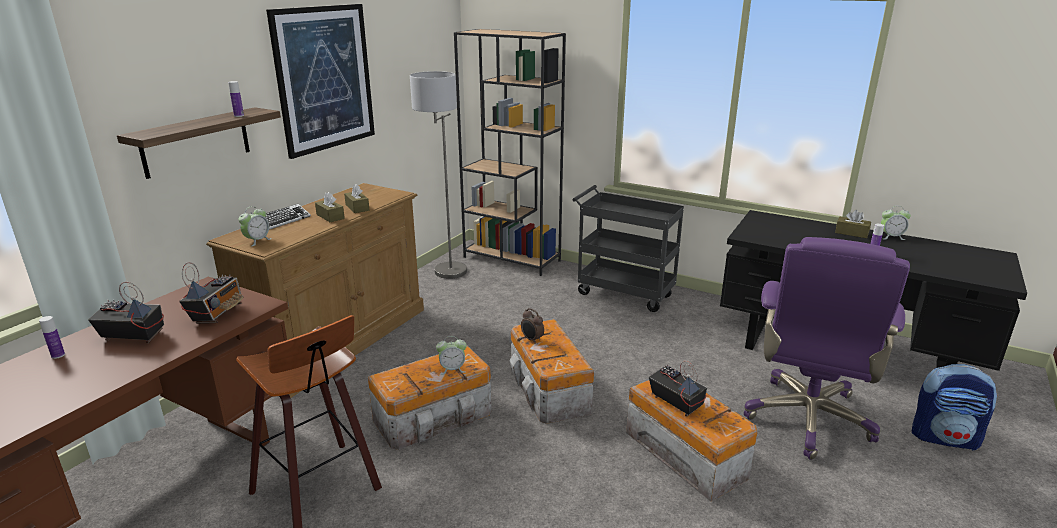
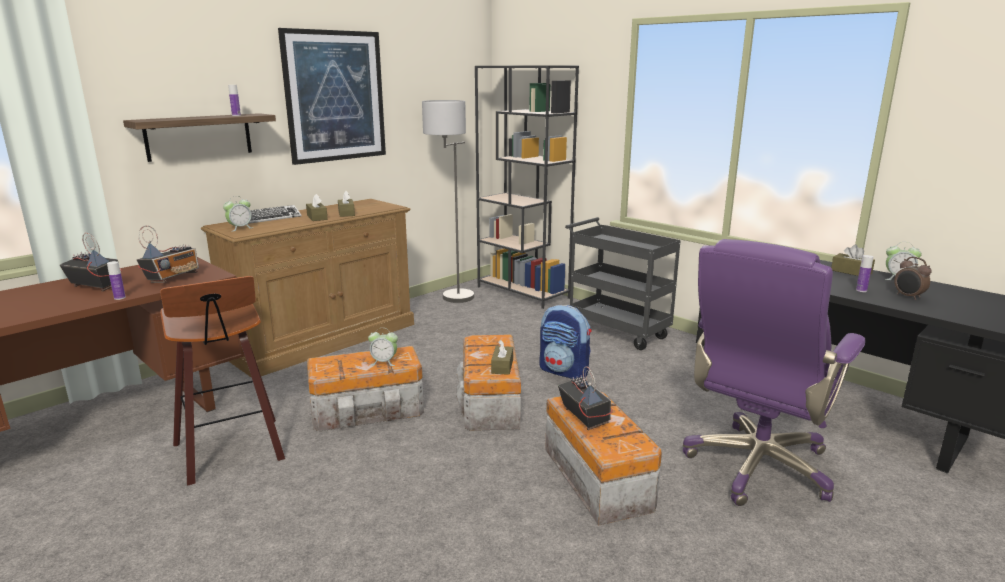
camera: 15 degrees right, 5 degrees down
bottle [39,316,65,359] -> bottle moved to [107,261,126,300]
alarm clock [521,308,544,344] -> alarm clock moved to [894,257,932,300]
backpack [912,364,997,450] -> backpack moved to [539,305,592,379]
none -> brown tissue box [491,340,513,375]

